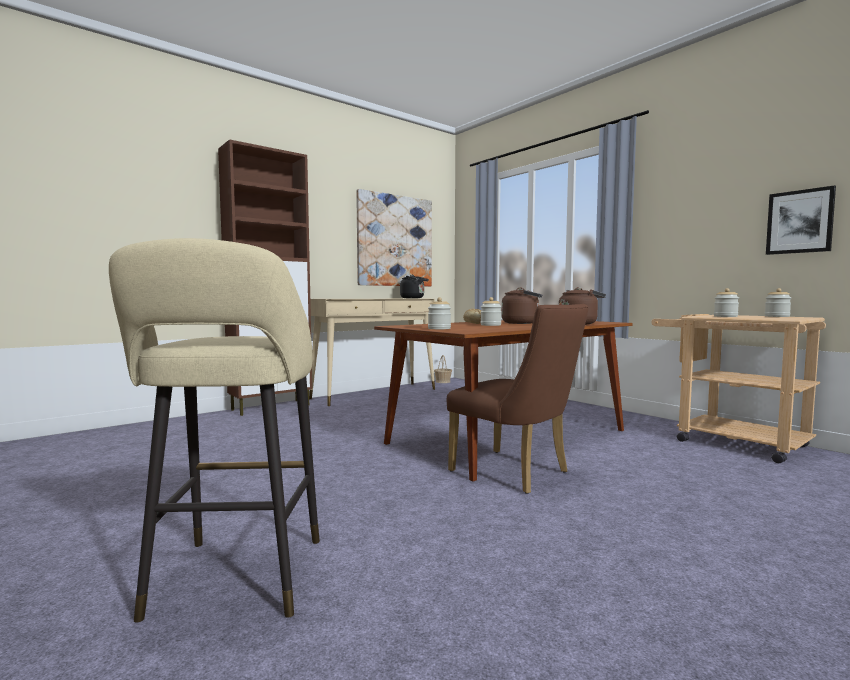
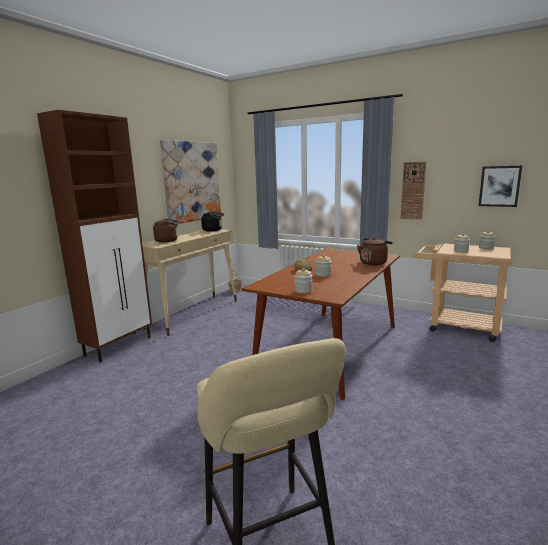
camera: 20 degrees left, 10 degrees up
brown chair [447,304,588,494] -> none
brown kettle [502,287,542,324] -> brown kettle moved to [153,219,179,242]
none -> wall clock [401,162,426,220]

